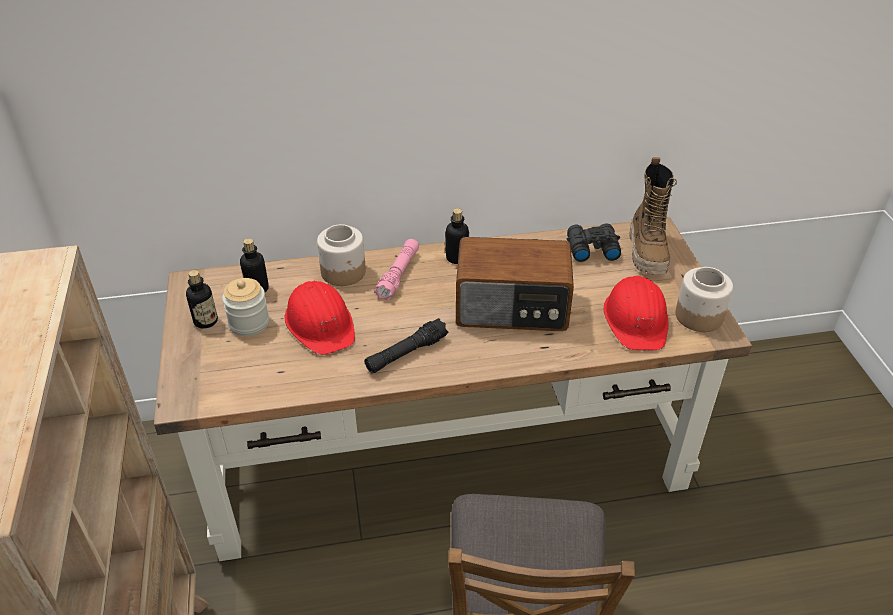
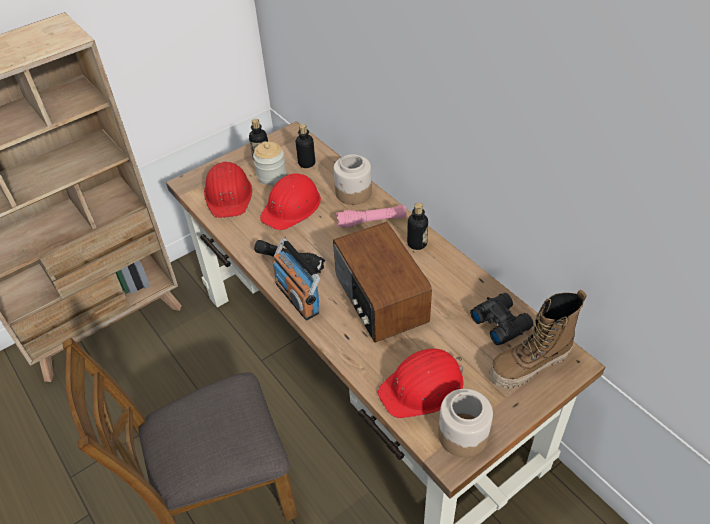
camera: 65 degrees right, 5 degrees up
none -> red hard hat [204,162,252,218]
none -> radio [273,239,320,320]

